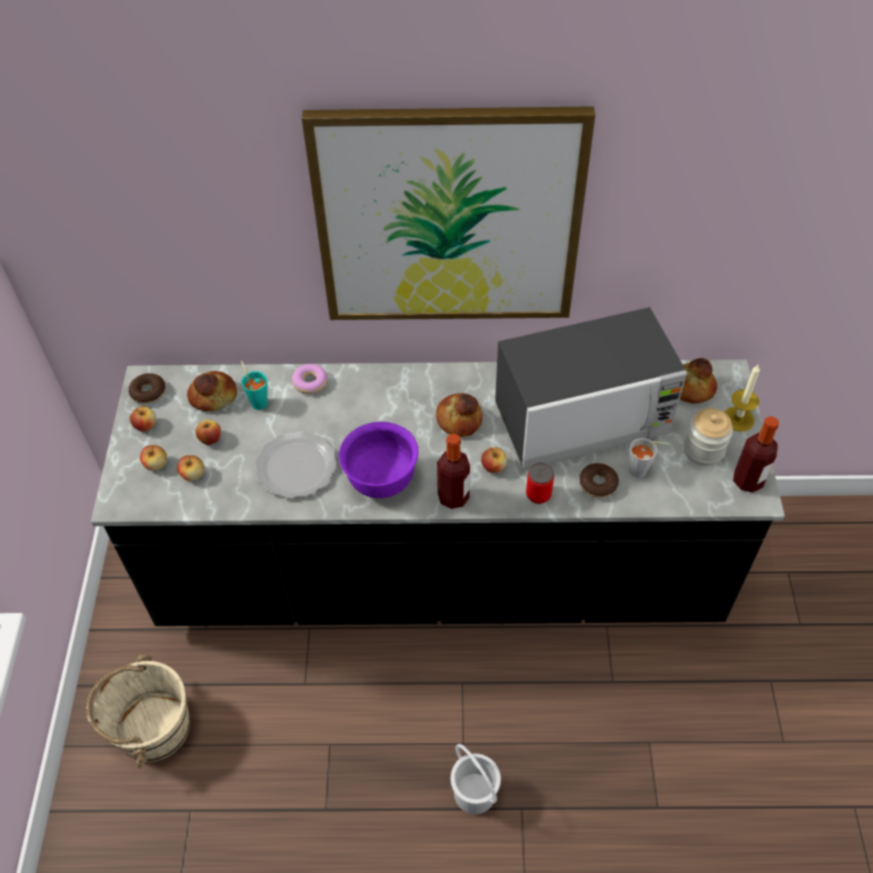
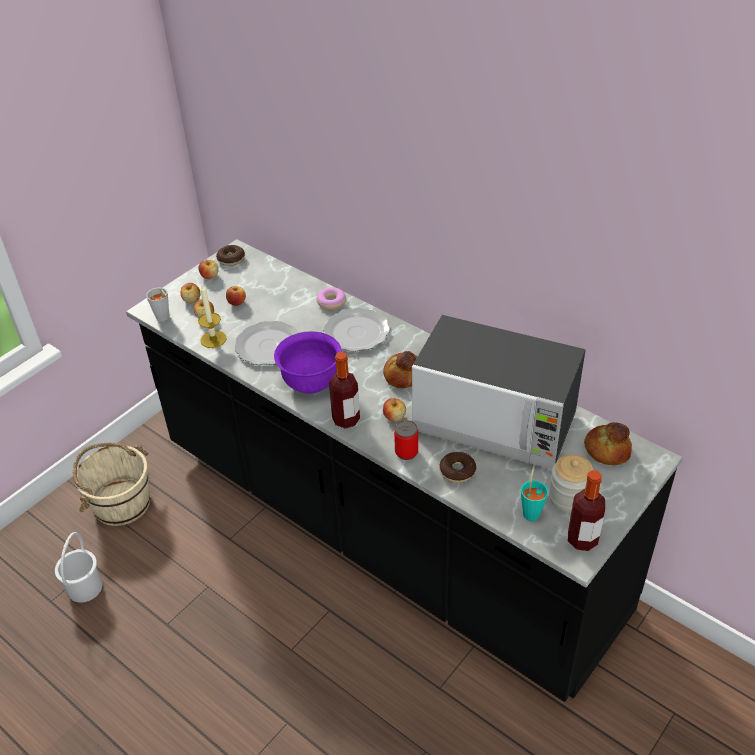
camera: 40 degrees right, 10 degrees down
bread [187,371,237,411] -> none
turquoise cup [241,361,268,410] -> turquoise cup moved to [521,466,548,521]
picture [302,106,595,320] -> none
white bucket [450,744,501,814] -> white bucket moved to [55,532,102,603]
grey cup [629,438,669,478] -> grey cup moved to [146,287,169,321]
candle [724,365,760,432] -> candle moved to [198,284,227,348]
none -> plate [323,308,390,352]

